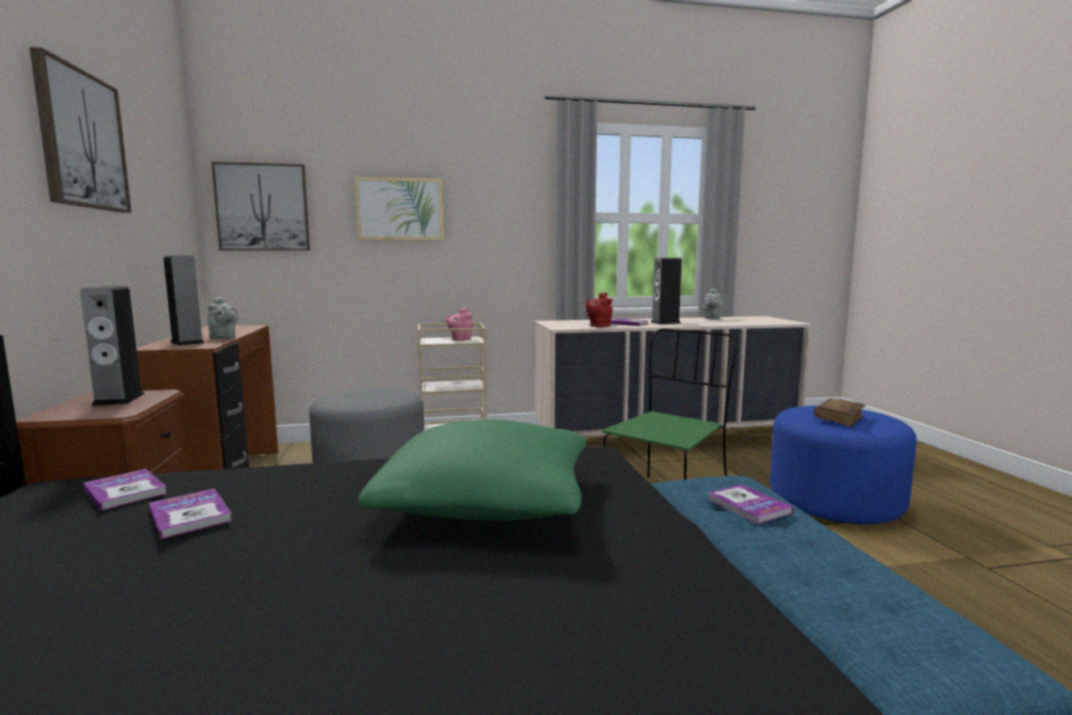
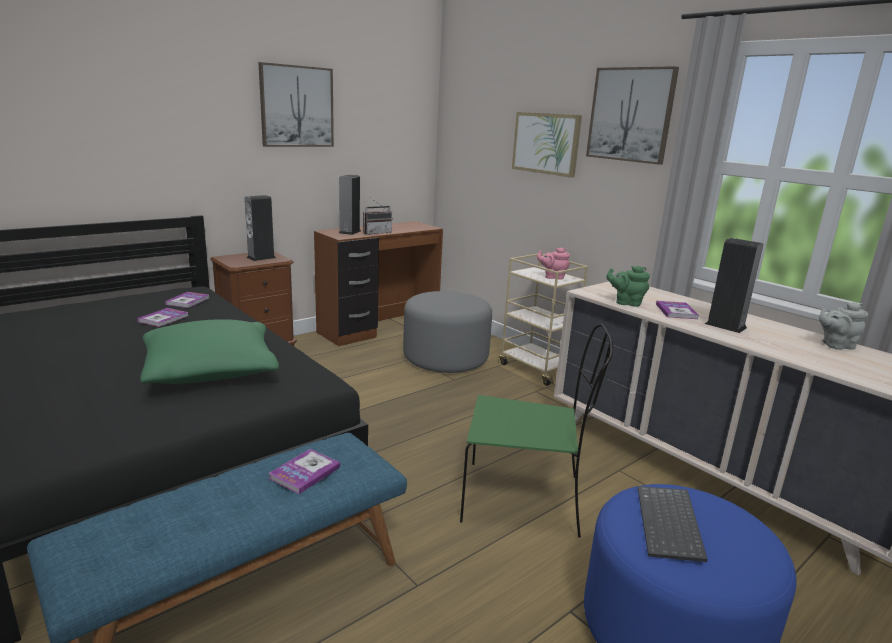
camera: 60 degrees right, 10 degrees up
grey teapot [207,297,239,338] -> radio [363,197,393,235]
picture [211,162,310,251] -> picture moved to [586,66,679,165]
red teapot [586,293,613,327] -> green teapot [606,266,650,307]
brown book [814,398,866,427] -> keyboard [638,486,708,562]

